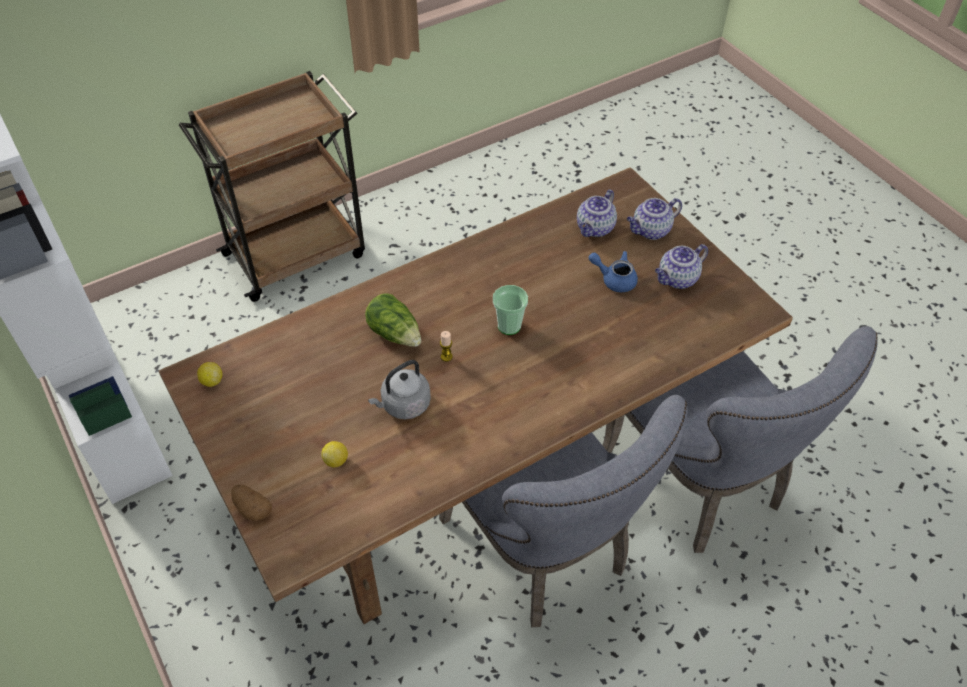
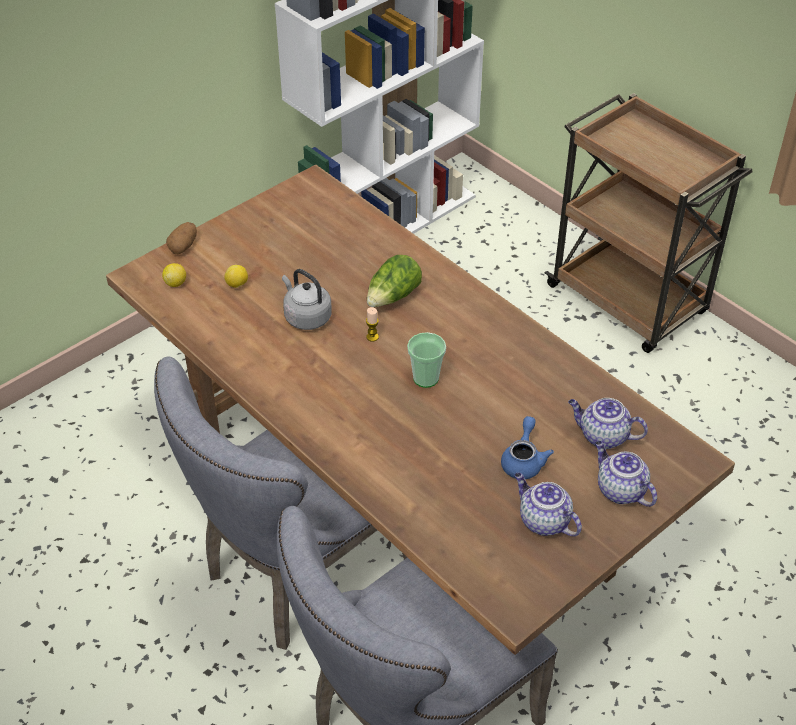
camera: 80 degrees right, 5 degrees down
lemon [197,362,222,387] -> lemon moved to [162,263,186,287]

